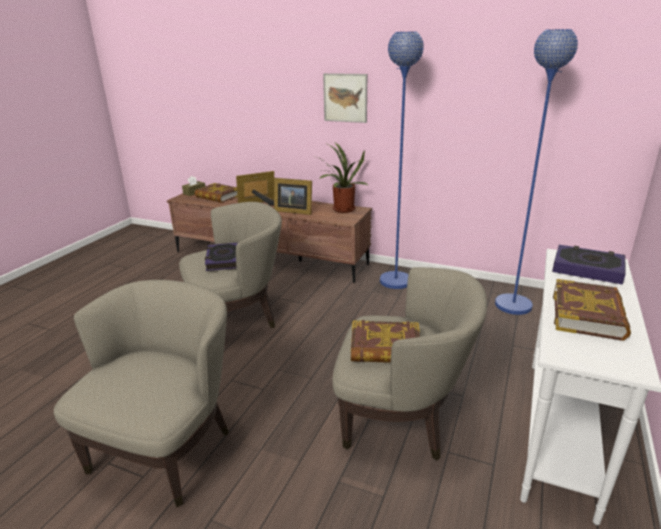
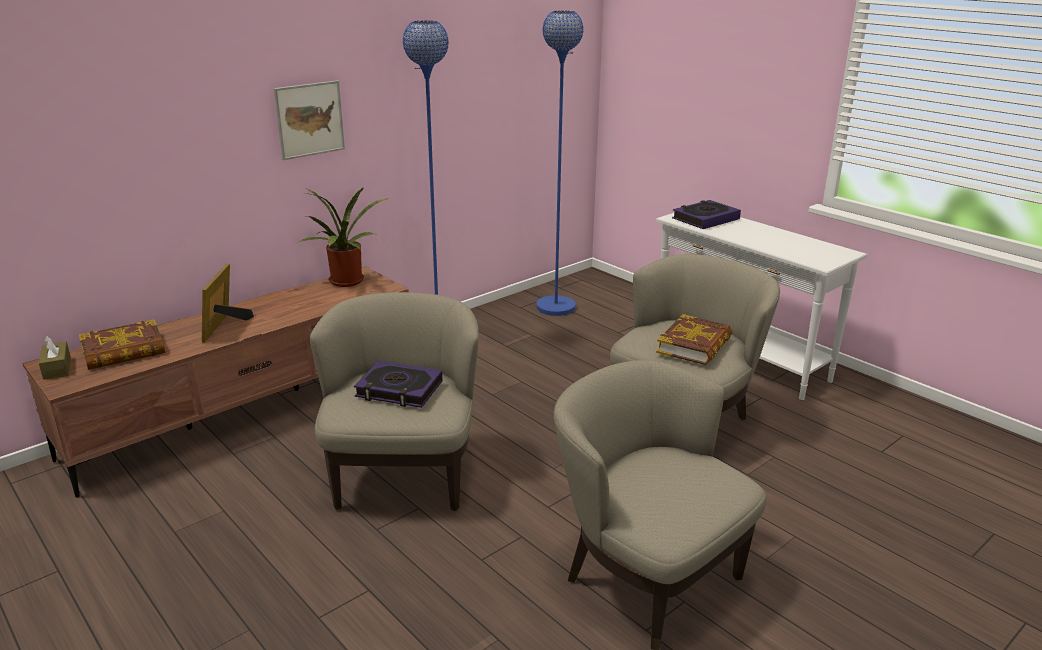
camera: 65 degrees left, 0 degrees up
picture frame [274,178,312,215] -> none
book [553,279,631,341] -> none

